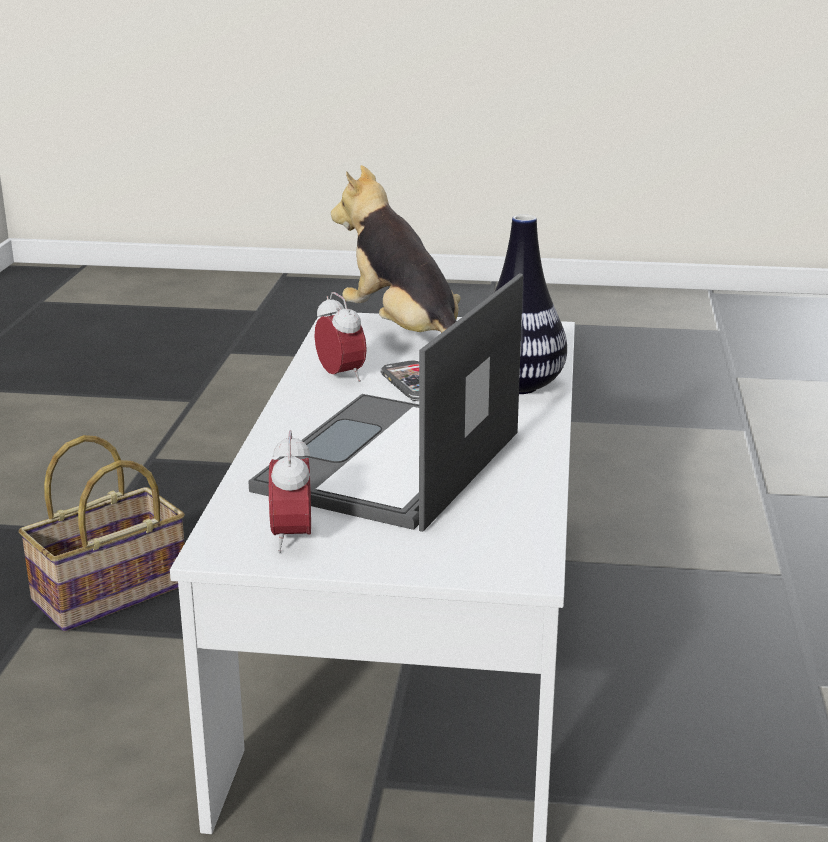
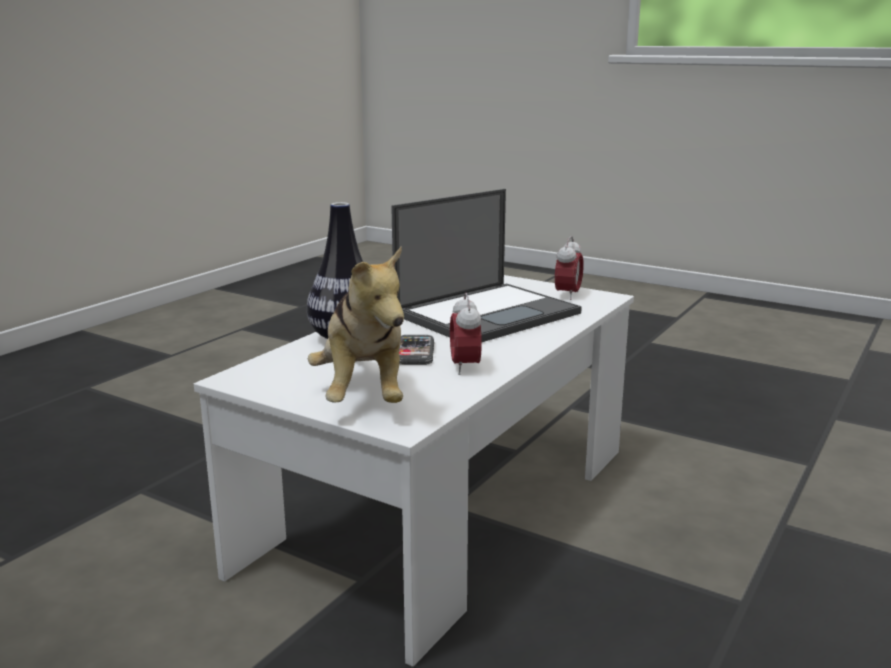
camera: 155 degrees left, 5 degrees down
basket [19,435,185,632] -> none

